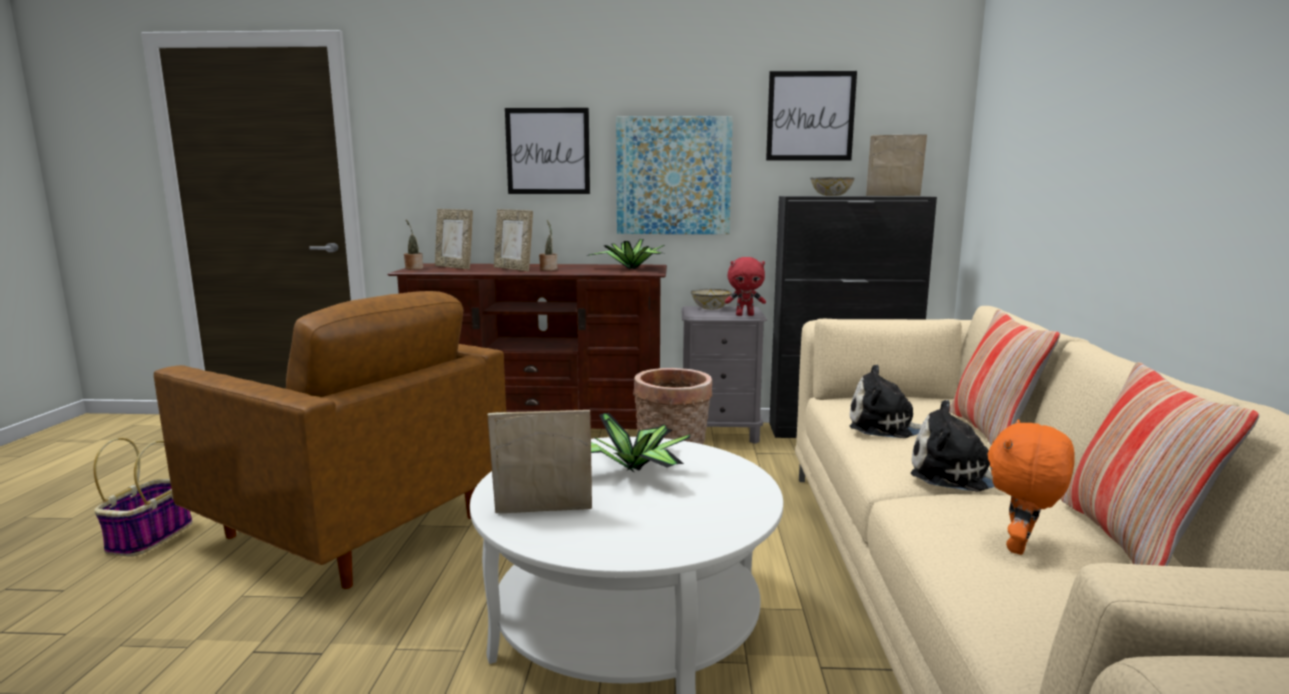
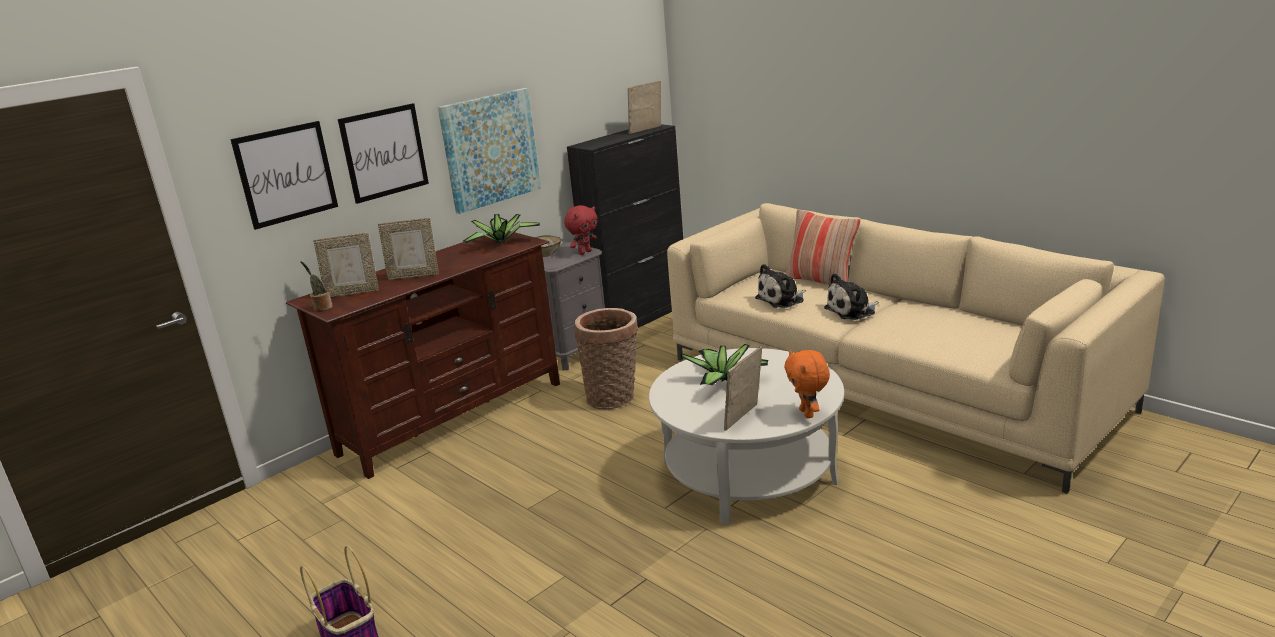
camera: 45 degrees left, 10 degrees up
brown armchair [154,291,506,589] -> none
potted plant [539,220,558,271] -> none
picture [766,71,857,160] -> picture moved to [230,121,338,230]
bowl [810,177,855,196] -> none
orange plush toy [988,419,1075,555] -> orange plush toy moved to [784,350,830,418]
pillow [1060,362,1259,566] -> none

